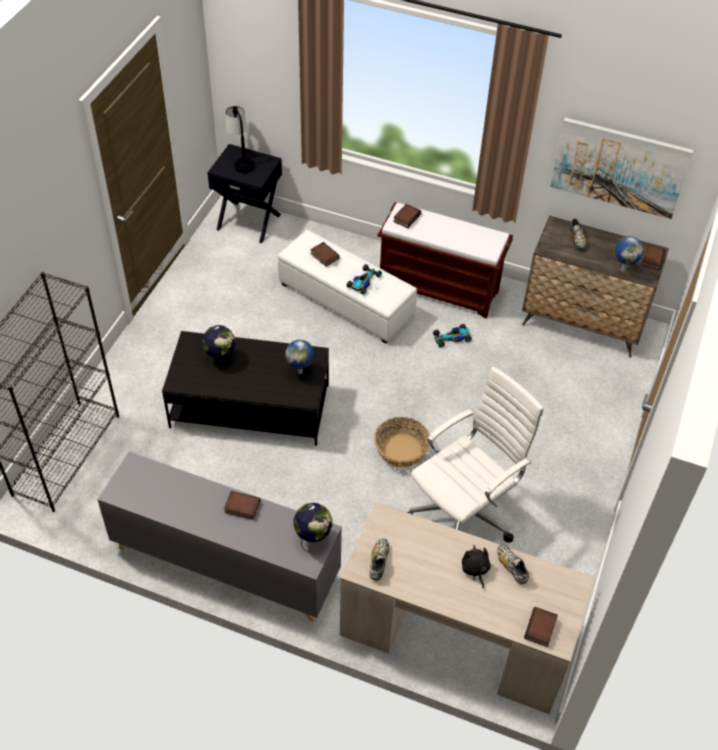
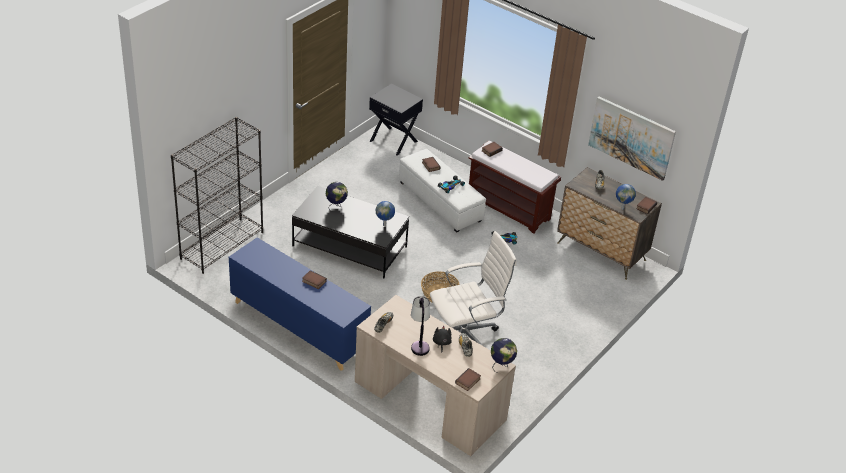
camera: 15 degrees right, 10 degrees down
grey cabinet [97,452,342,622] -> blue cabinet [229,237,371,371]
table lamp [226,106,255,173] -> table lamp moved to [411,296,430,356]
globe [293,503,332,553] -> globe moved to [491,338,517,373]

